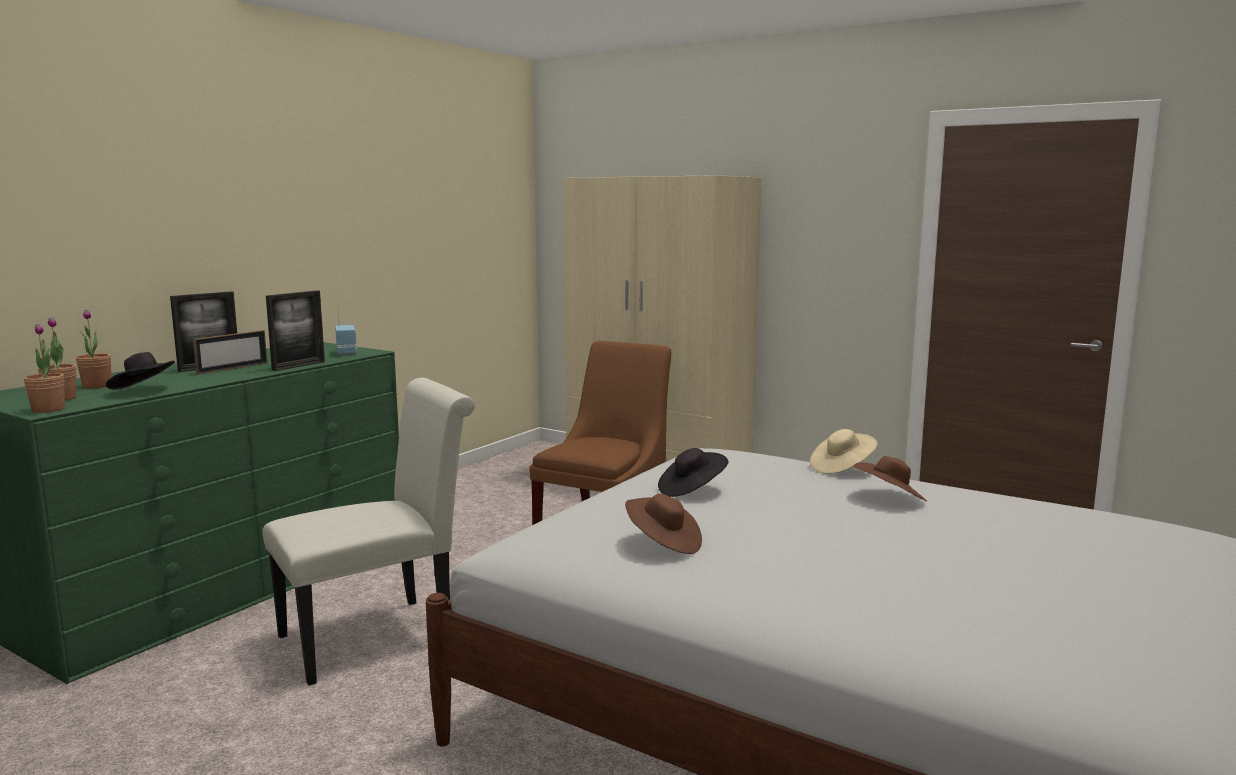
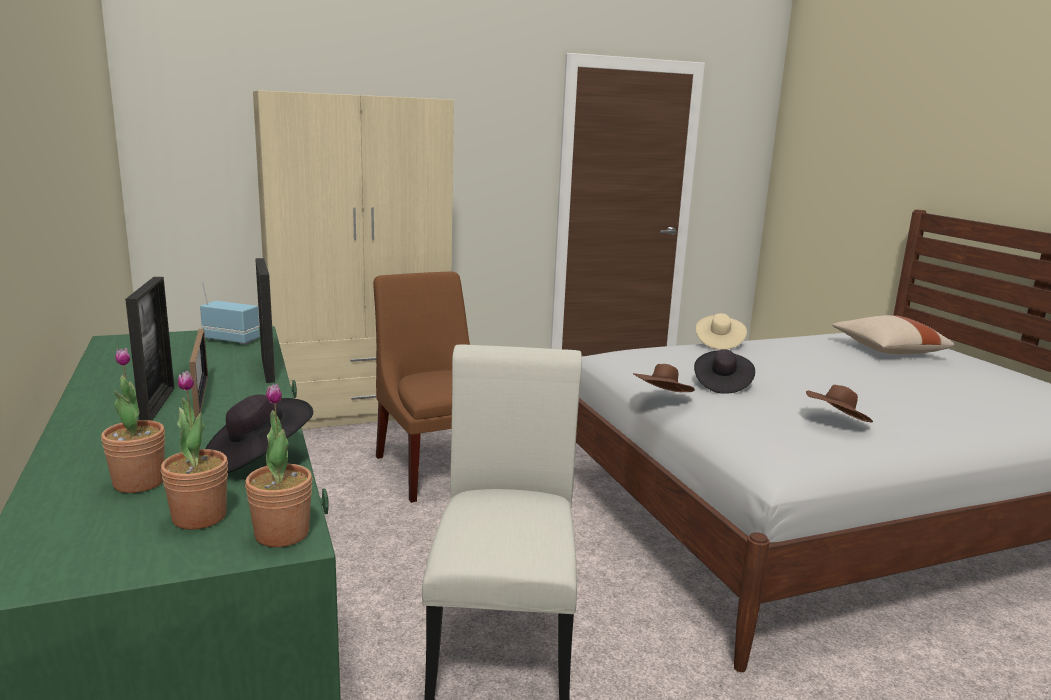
camera: 55 degrees left, 5 degrees up
brown hat [853,456,927,501] -> brown hat moved to [633,364,695,392]
none -> beige pillow [832,315,954,354]

